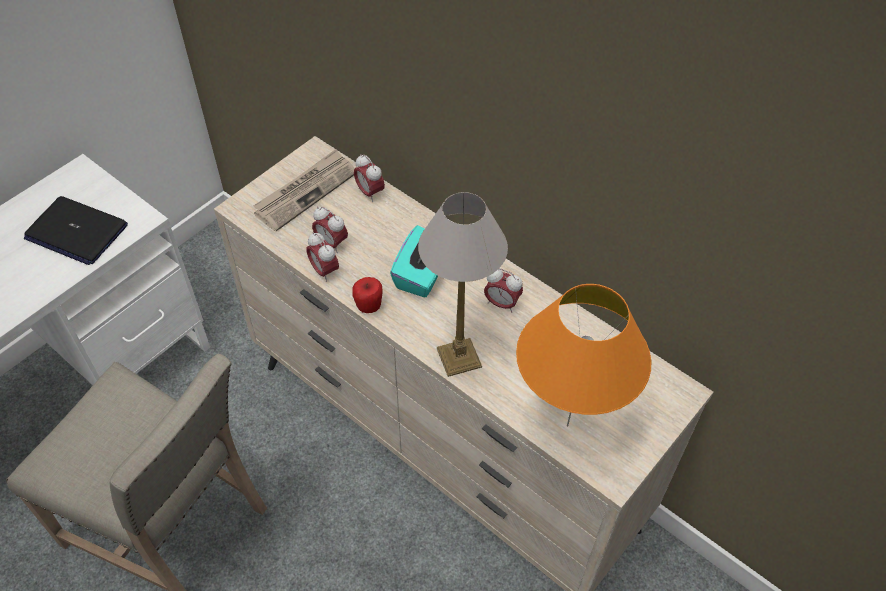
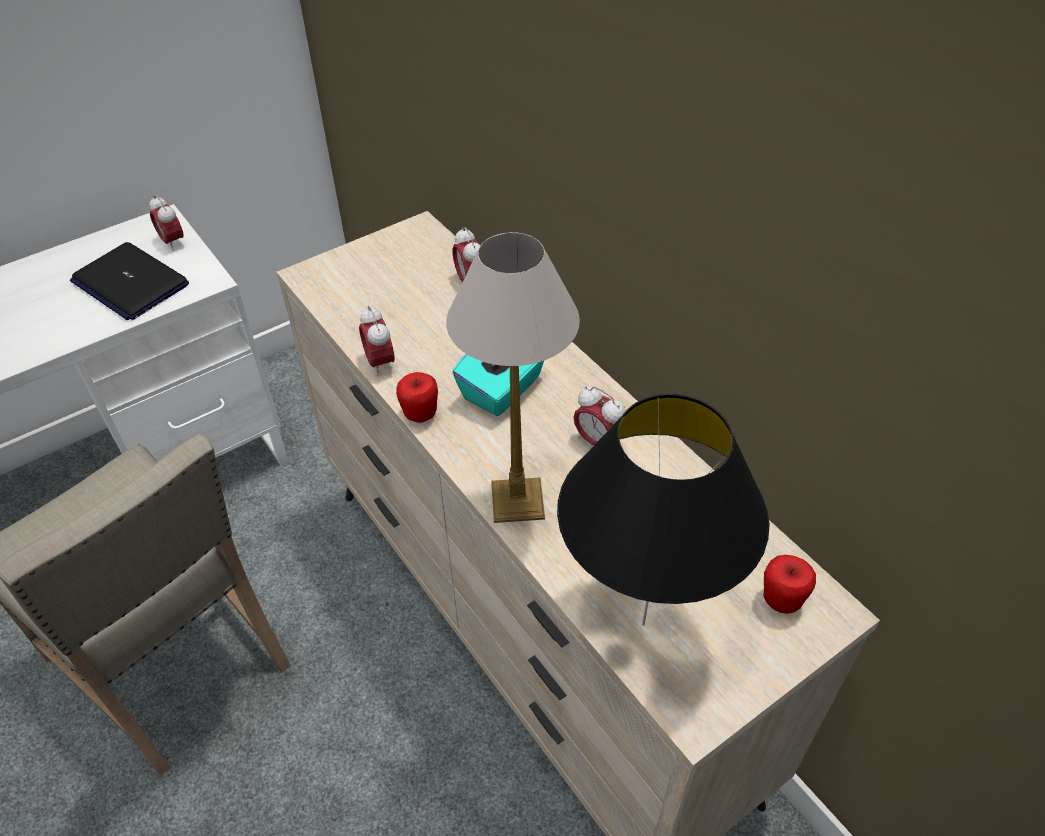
camera: 15 degrees right, 5 degrees down
newspaper [253,149,354,231] -> none
alarm clock [312,207,348,253] -> alarm clock moved to [149,195,184,251]
orange table lamp [516,284,651,427] -> black table lamp [557,394,770,625]
none -> apple [763,555,816,614]

